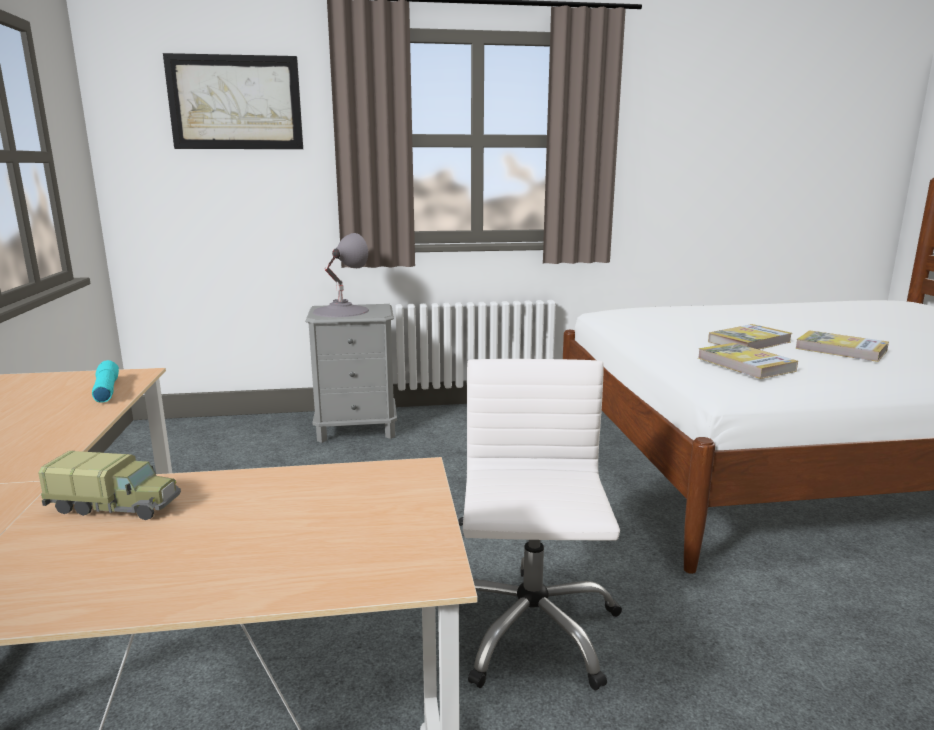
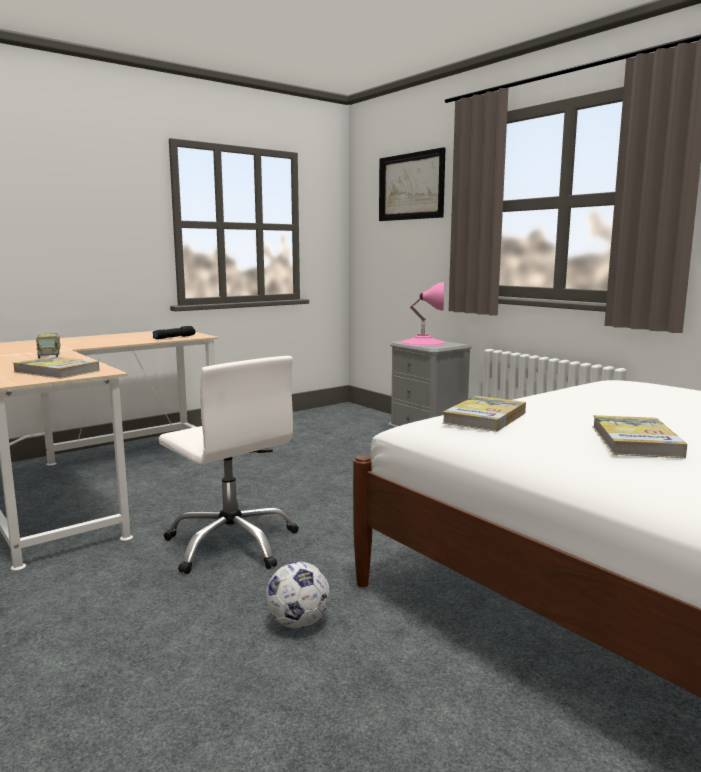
camera: 60 degrees right, 5 degrees down
turquoise flashlight [92,360,119,402] -> black flashlight [153,326,196,339]
grey table lamp [313,233,369,317] -> pink table lamp [401,282,445,346]
white office chair [458,359,622,690] -> white office chair turned 75 degrees clockwise [159,356,299,574]
book [708,324,792,350] -> book moved to [13,356,100,379]
none -> football [266,561,330,629]

